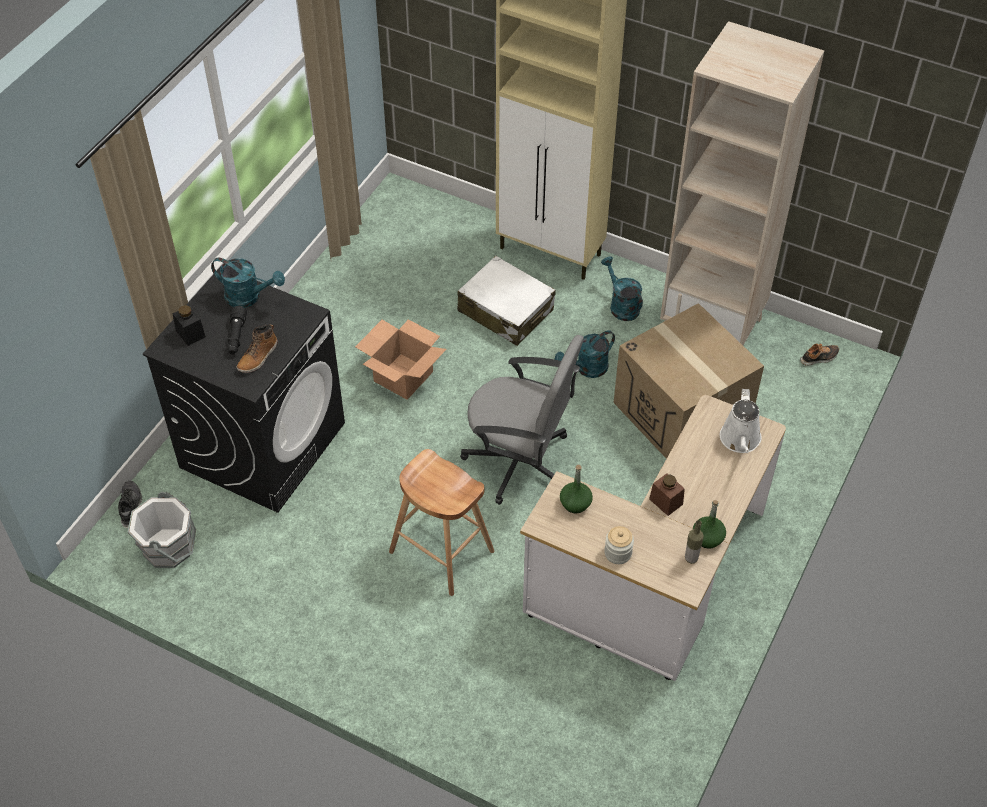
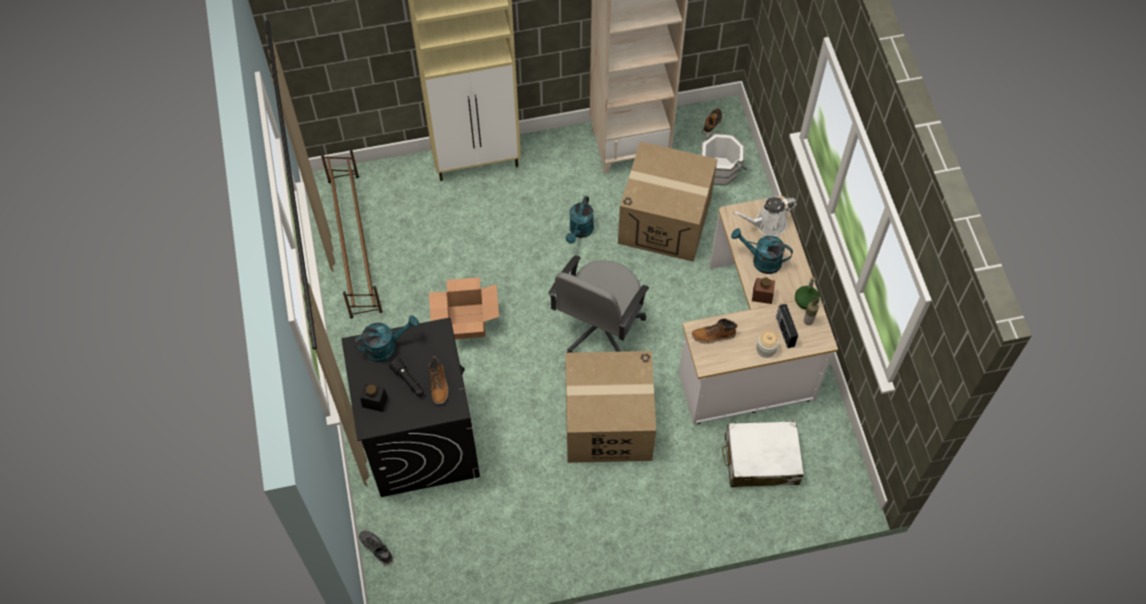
camera: 40 degrees left, 10 degrees up
white bucket [128,492,196,568] -> white bucket moved to [701,133,747,186]
brown stool [389,449,494,596] -> cardboard box [565,351,656,463]
white suitcase [457,256,556,346] -> white suitcase moved to [722,421,804,487]
grey office chair [461,335,584,505] -> grey office chair turned 135 degrees clockwise [549,255,649,353]
green bottle [560,465,593,513] -> boot [692,318,738,344]
turquoise watering can [601,256,643,321] -> turquoise watering can moved to [731,228,793,274]
white watering can [720,389,762,453] -> white watering can turned 105 degrees clockwise [733,197,797,236]
none -> brown shoe rack [321,149,383,319]
none -> radio [776,304,798,348]

